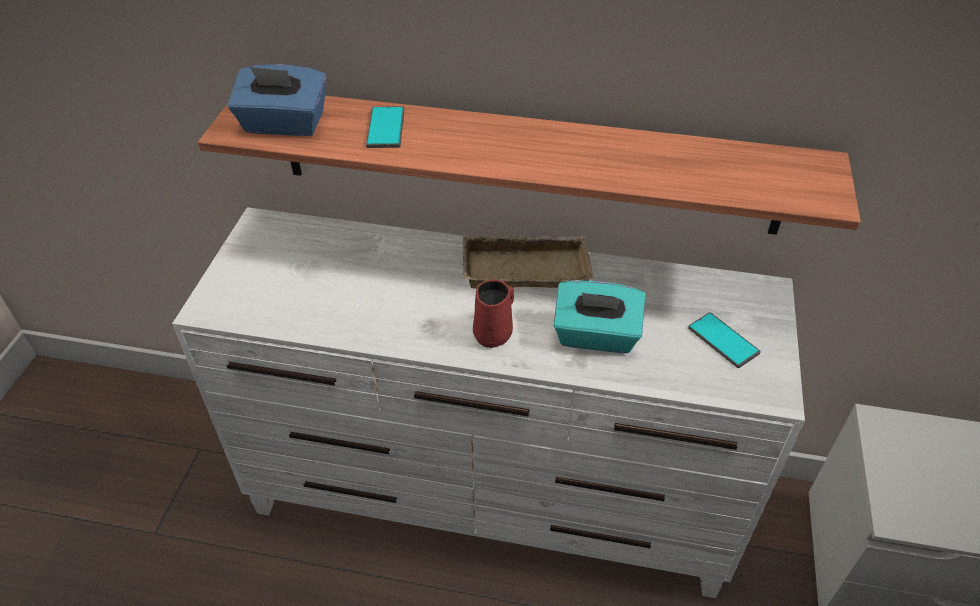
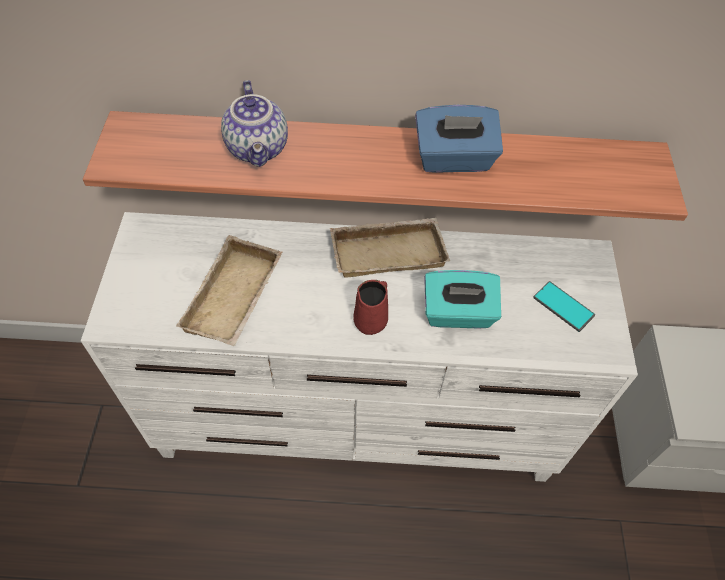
camera: 10 degrees left, 10 degrees up
blue tissue box [228,64,327,136] -> blue tissue box moved to [415,105,503,173]
phone [366,106,404,148] -> teapot [221,80,288,167]
none -> beige tray [176,235,282,346]

